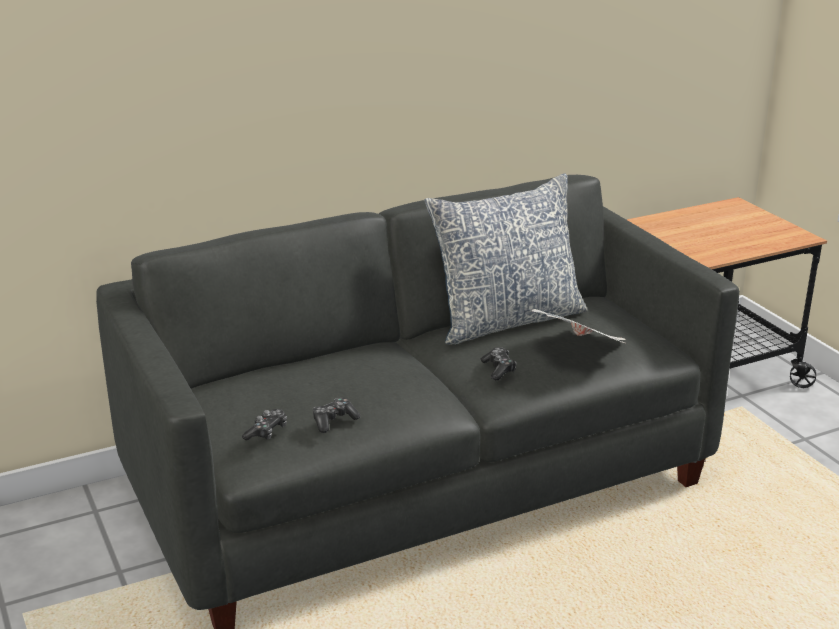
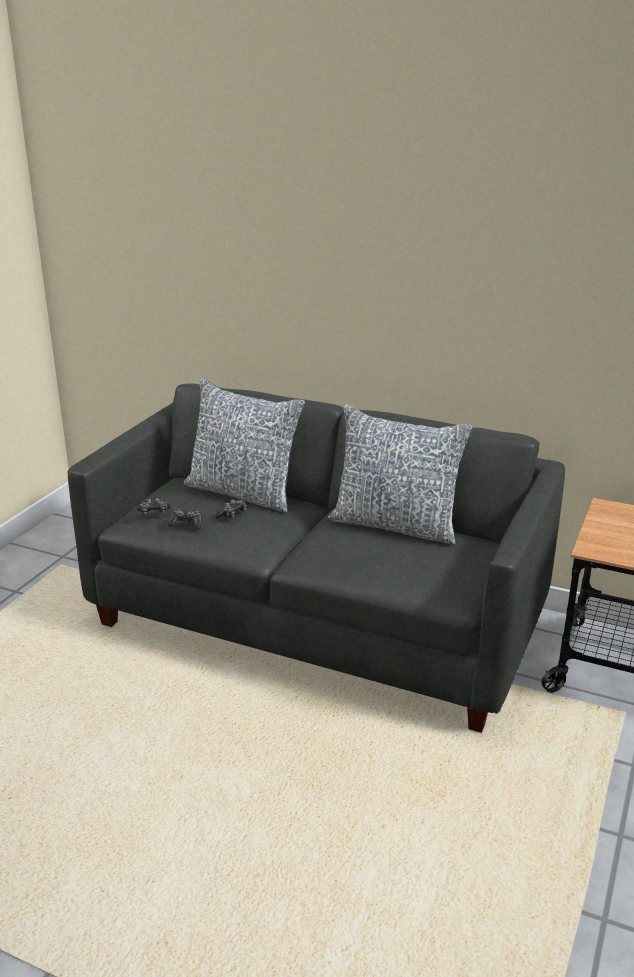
camera: 50 degrees right, 0 degrees up
game controller [481,347,516,380] -> game controller moved to [214,499,247,519]
newspaper [532,309,625,343] -> none
none -> pillow [184,378,305,513]

